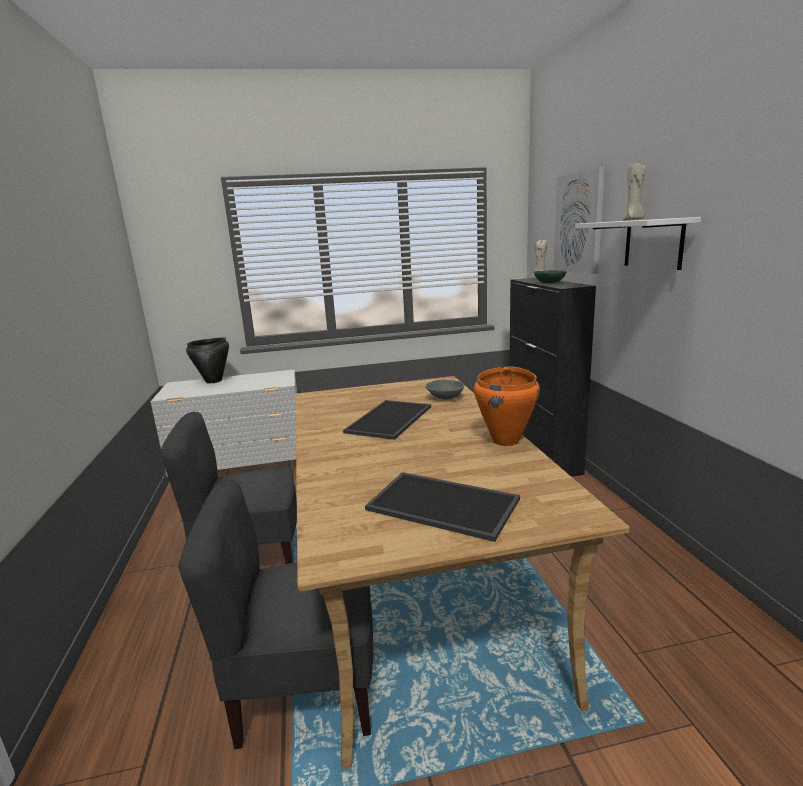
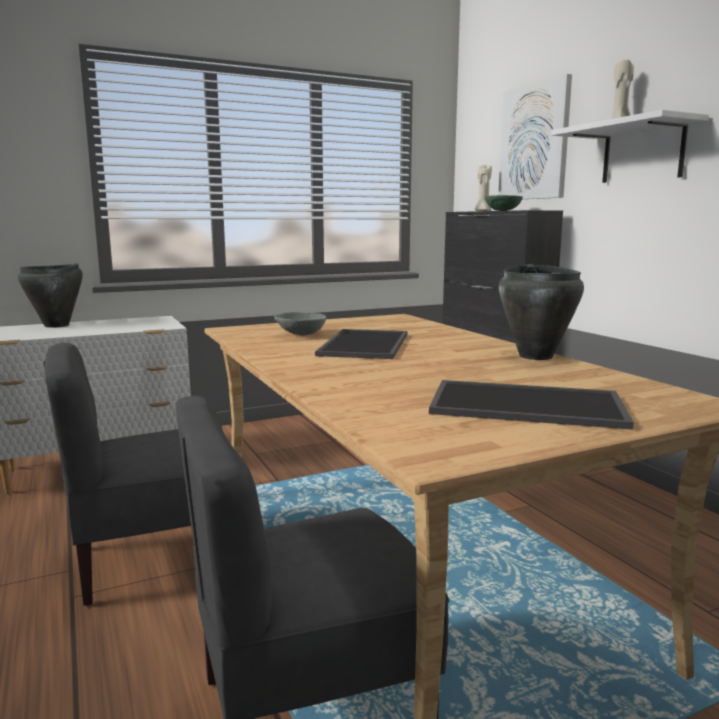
camera: 15 degrees left, 5 degrees down
grey bowl [426,380,464,400] -> grey bowl moved to [274,312,326,336]
orange cooking pot [474,366,540,446] -> black cooking pot [499,264,584,360]

